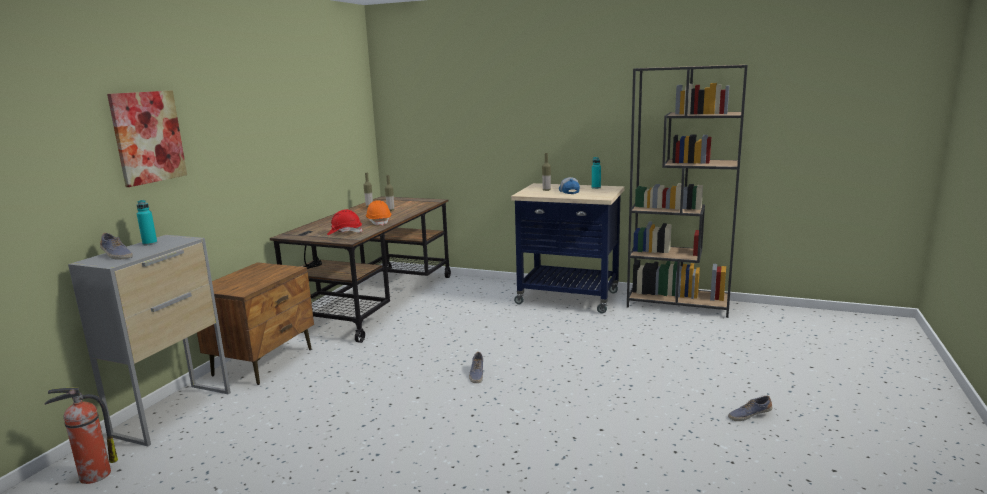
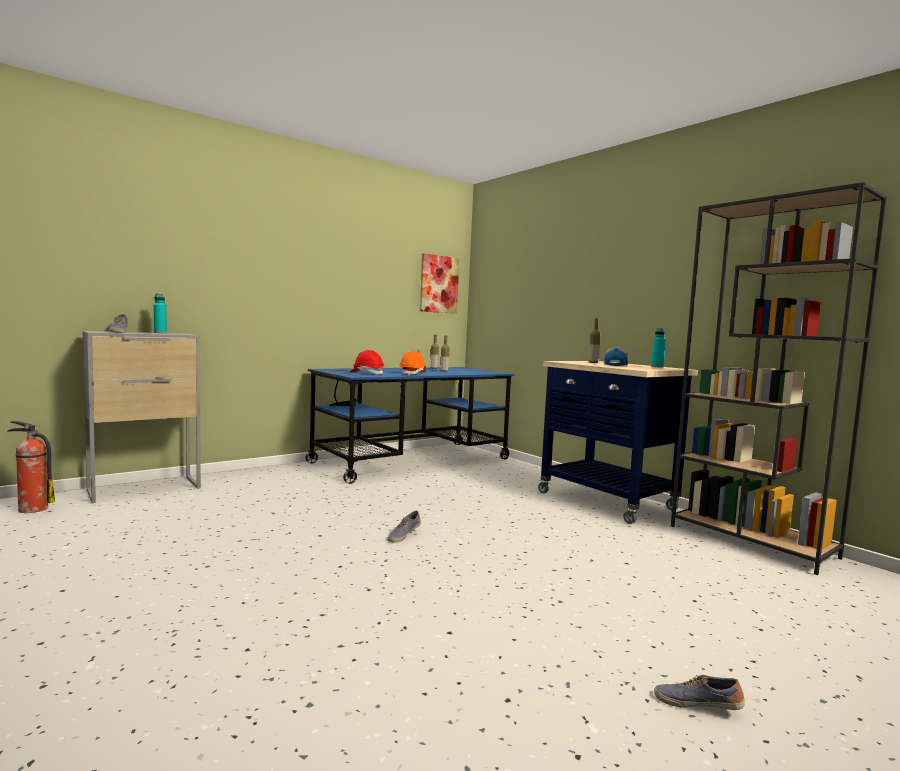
camera: 30 degrees right, 10 degrees down
picture [107,91,187,187] -> picture moved to [420,253,459,314]
brown nightstand [197,262,314,385] -> none
brown desk [270,196,451,343] -> blue desk [306,367,515,484]

